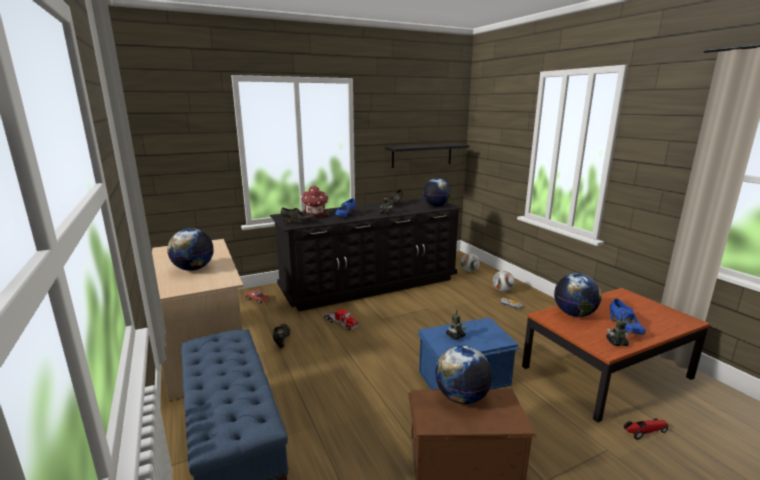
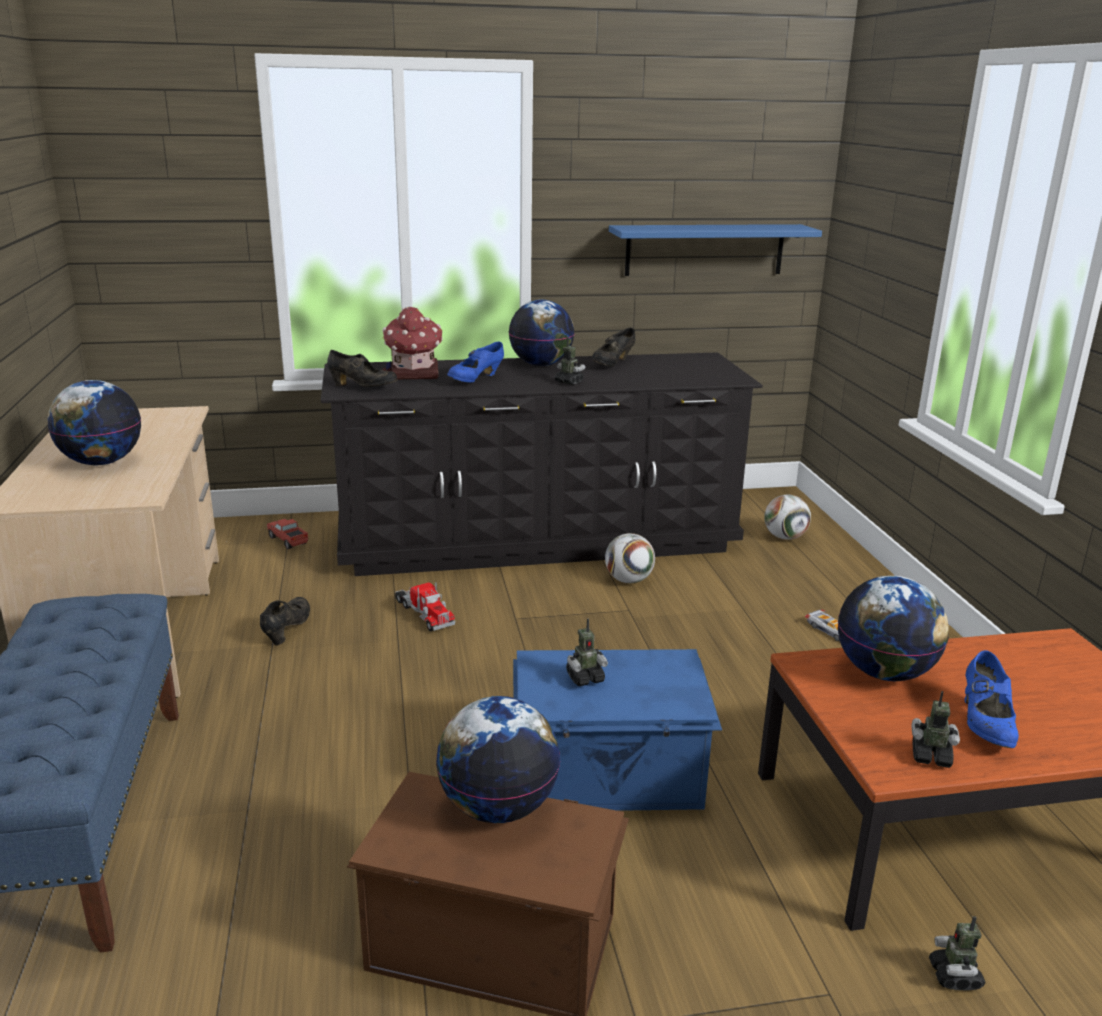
camera: 15 degrees right, 5 degrees up
black shelf [385,144,469,168] -> blue shelf [609,224,822,276]
globe [423,178,451,207] -> globe moved to [509,300,574,366]
football [493,271,515,292] -> football moved to [605,533,655,583]
toy car [624,418,669,440] -> toy robot [929,917,986,990]

